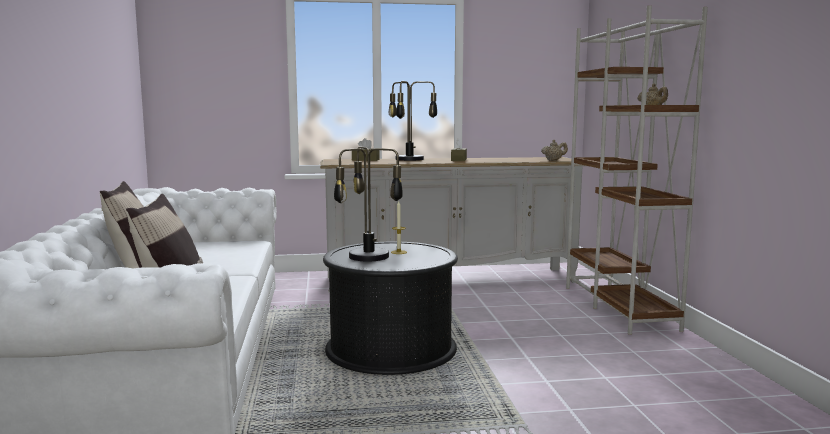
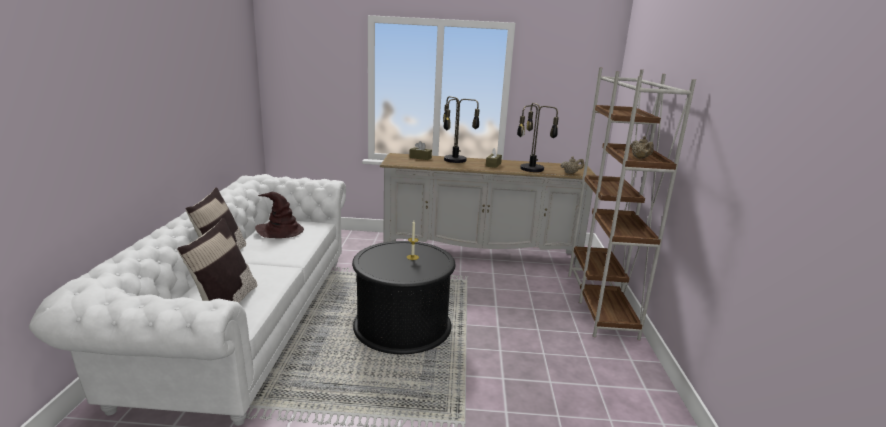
camera: 10 degrees right, 10 degrees up
table lamp [334,147,403,262] -> table lamp moved to [517,103,559,172]
none -> brown hat [255,192,304,238]

